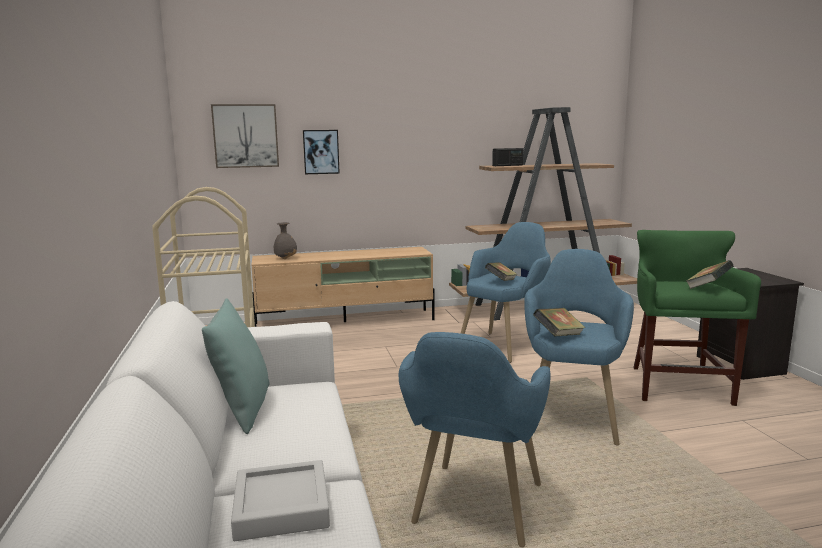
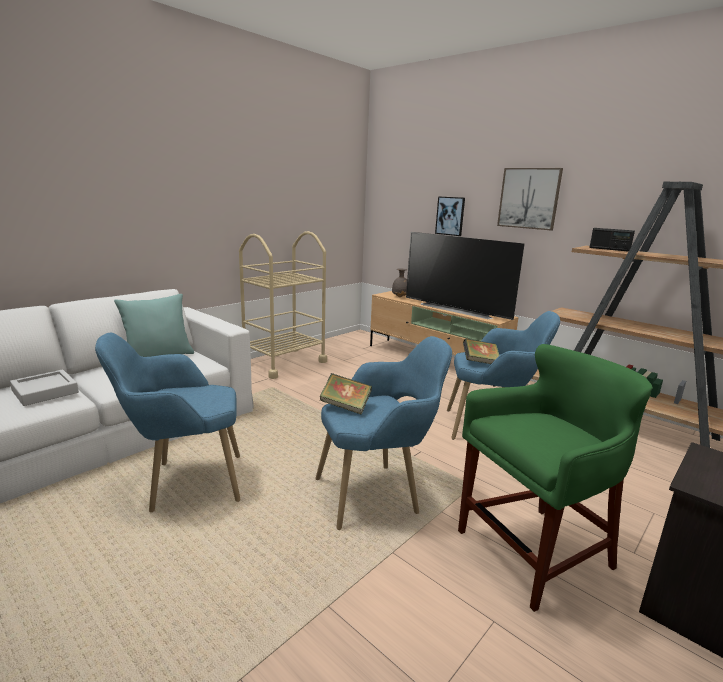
camera: 55 degrees right, 5 degrees up
picture [211,104,279,168] -> picture moved to [497,168,563,230]
book [685,260,734,289] -> none
none -> television [406,232,525,320]

